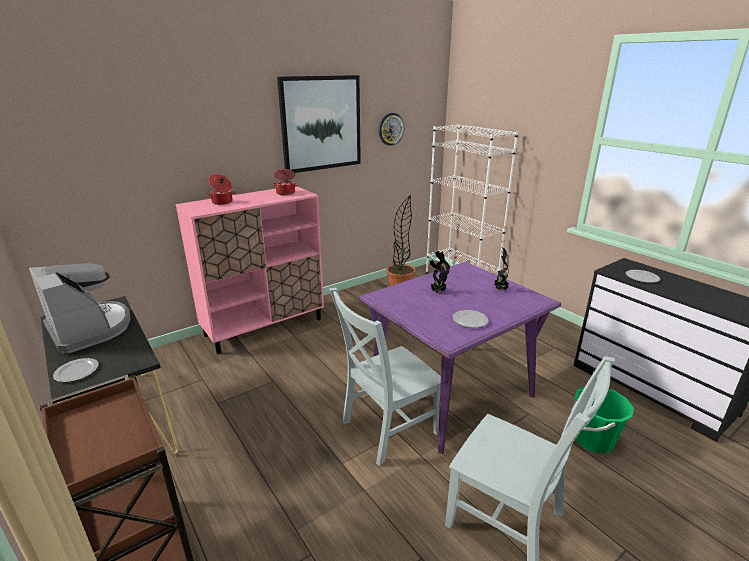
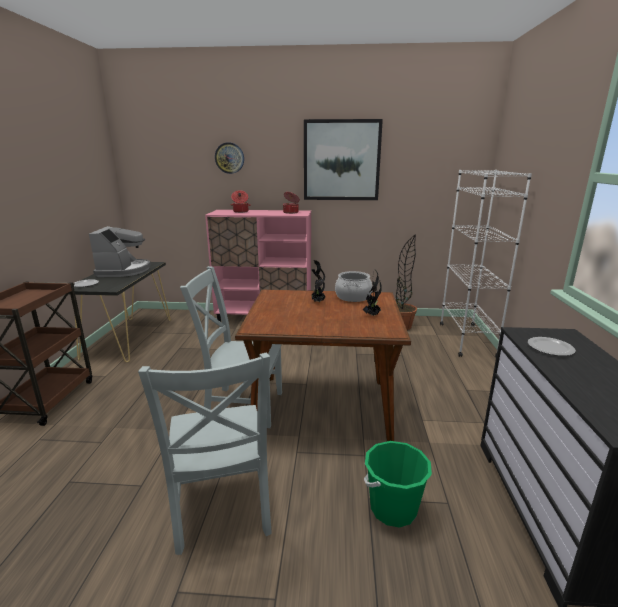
camera: 40 degrees right, 5 degrees down
purple dining table [359,262,561,454] -> brown dining table [235,290,411,441]
wall clock [378,113,404,146] -> wall clock moved to [215,142,244,174]
plate [453,310,489,328] -> none
none -> cooking pot [335,271,372,302]

